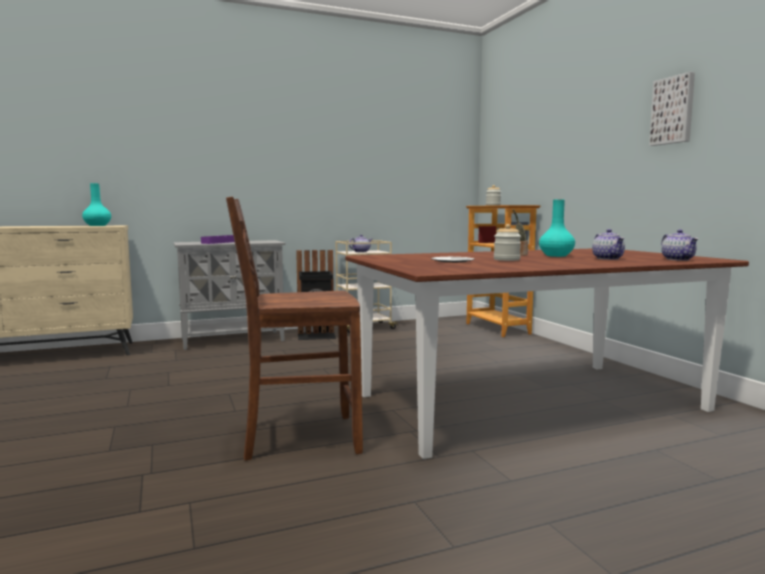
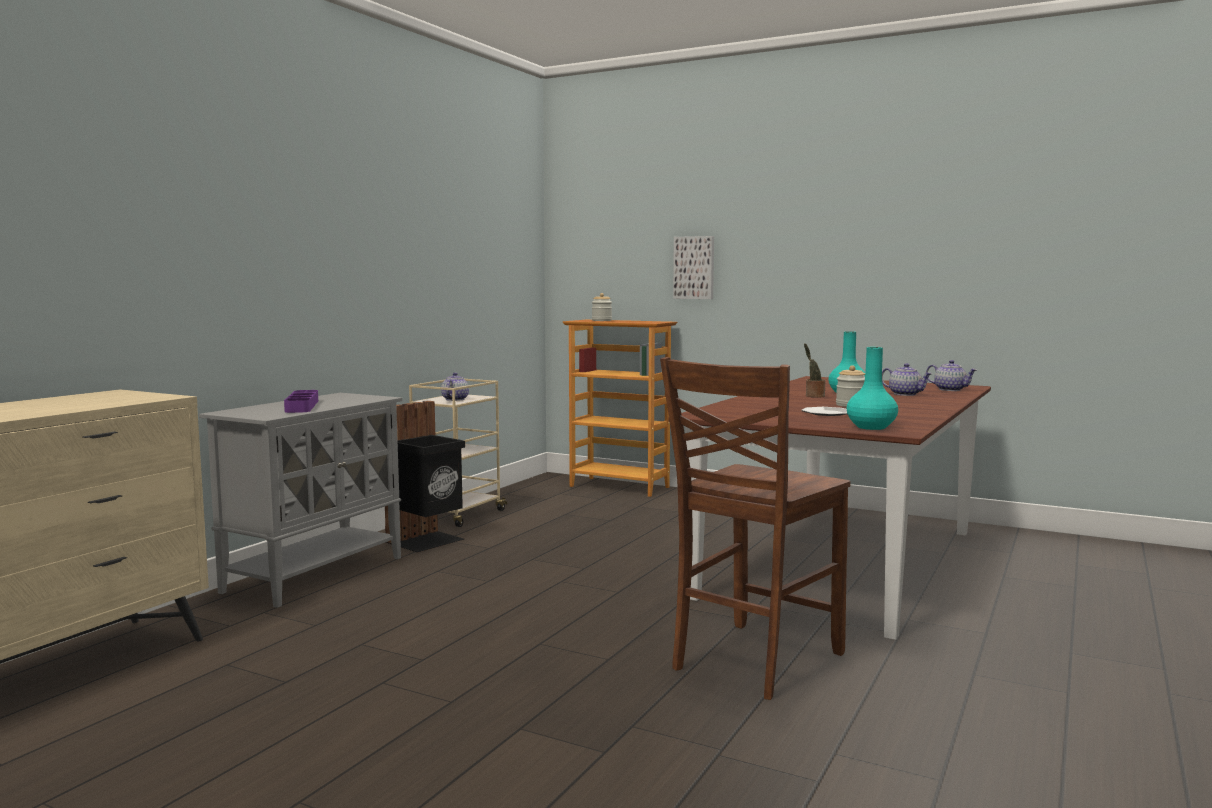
camera: 40 degrees left, 0 degrees up
turquoise vase [82,183,111,226] -> turquoise vase moved to [847,347,898,430]
picture [649,72,695,146] -> picture moved to [673,236,714,299]

